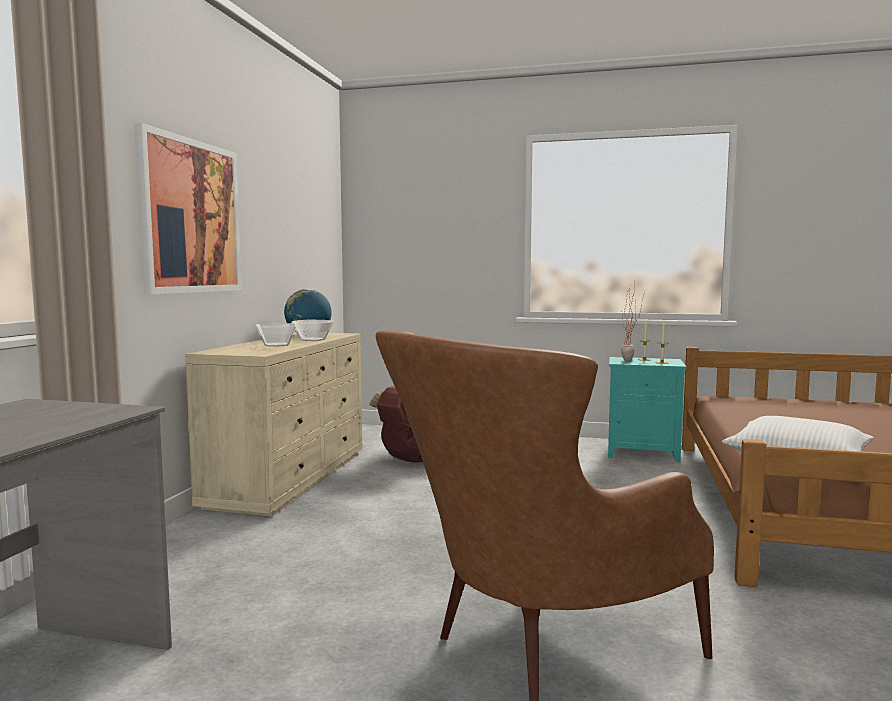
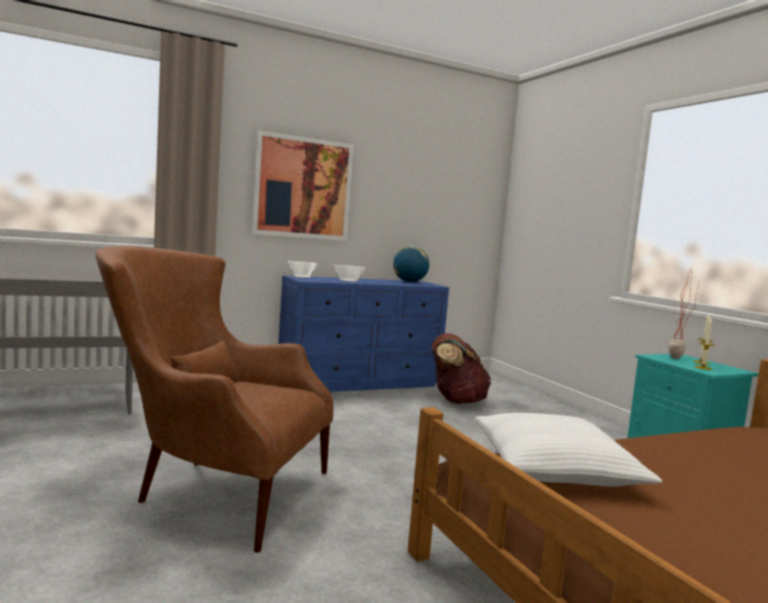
camera: 50 degrees right, 0 degrees up
beige dresser [185,333,363,517] -> blue dresser [278,275,449,392]
bowl [291,320,334,341] -> bowl moved to [288,261,317,278]

